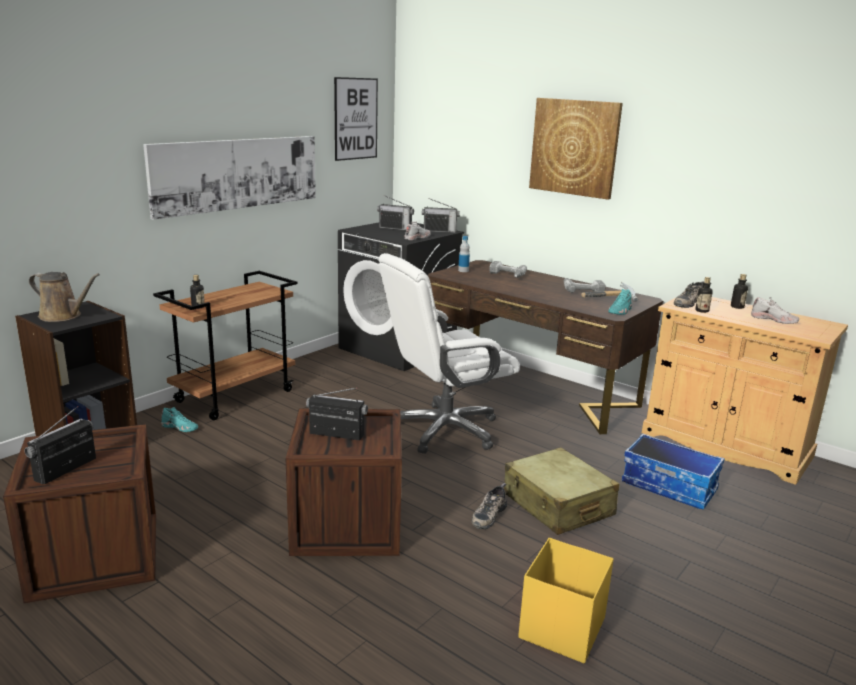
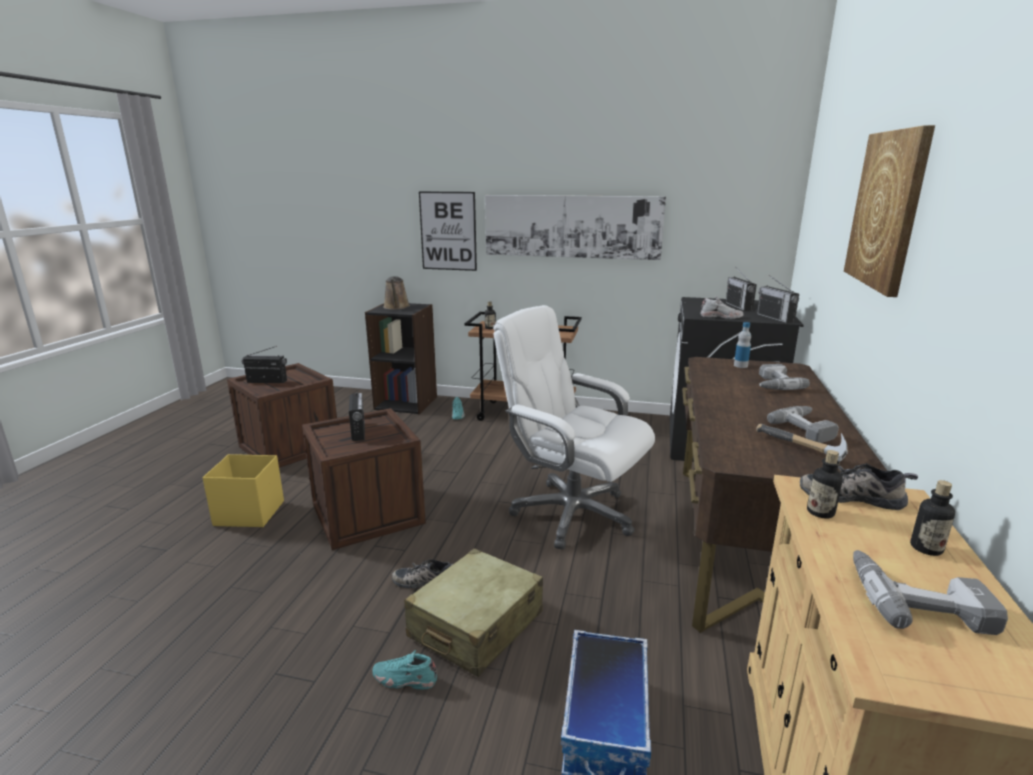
camera: 65 degrees right, 0 degrees up
picture [334,77,378,161] -> picture moved to [419,191,477,271]
yellow storage box [518,537,614,663] -> yellow storage box moved to [202,454,284,527]
turquoise shoe [608,289,632,315] -> turquoise shoe moved to [372,649,437,689]
white shoe [751,297,799,324] -> power drill [853,550,1008,635]

